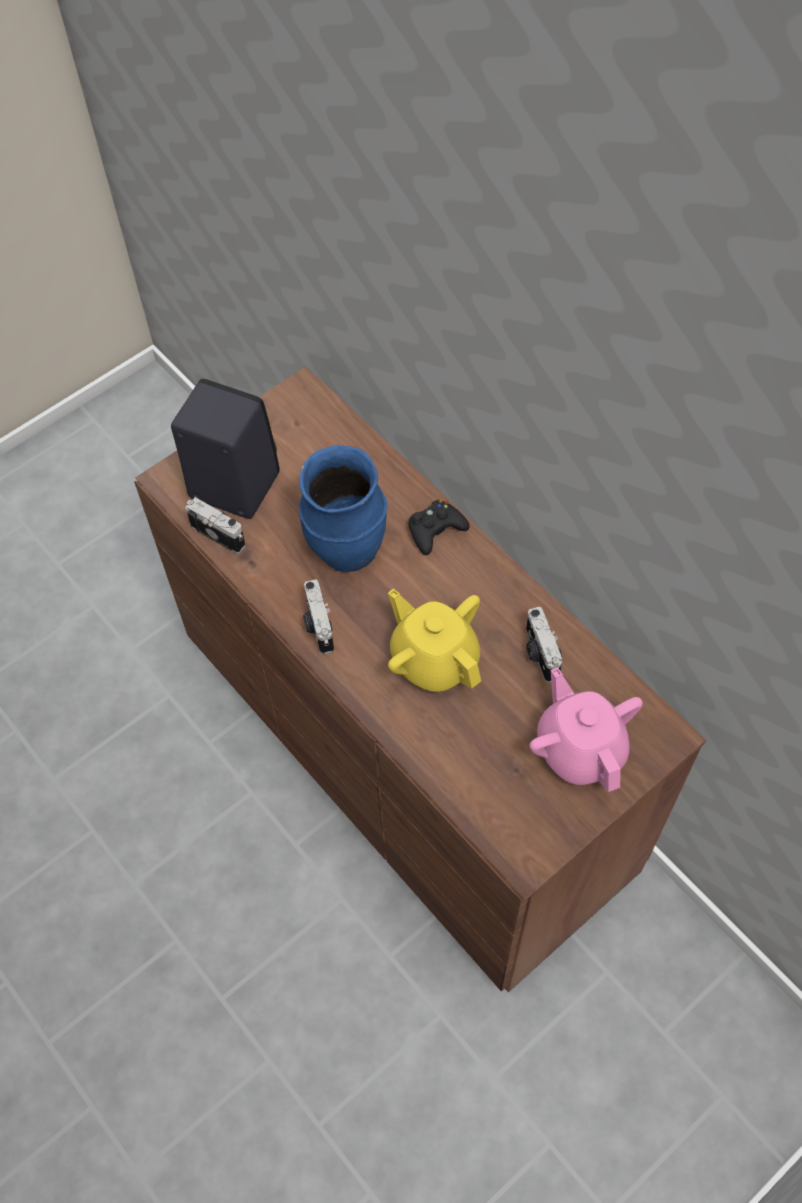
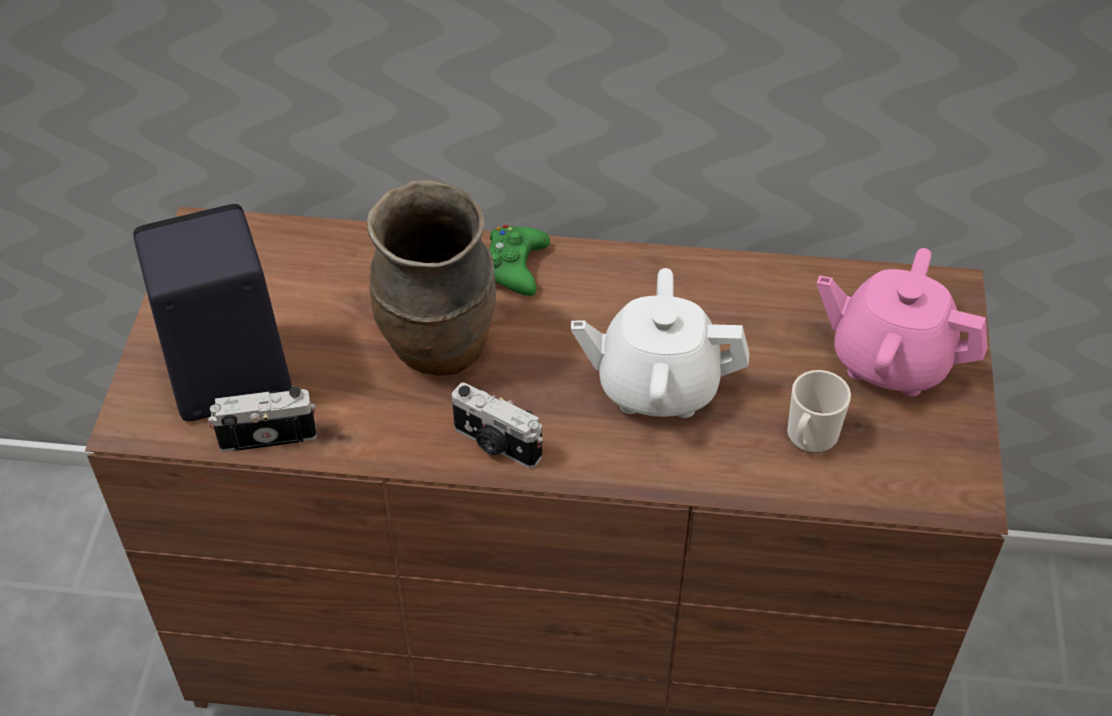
camera: 45 degrees left, 10 degrees down
blue vase [299,445,387,572] -> brown vase [367,180,496,376]
yellow teapot [388,589,481,692] -> white teapot [571,268,749,418]
black game controller [408,500,470,555] -> green game controller [490,225,550,296]
camera [526,607,562,683] -> none
none -> mug [787,370,851,453]

